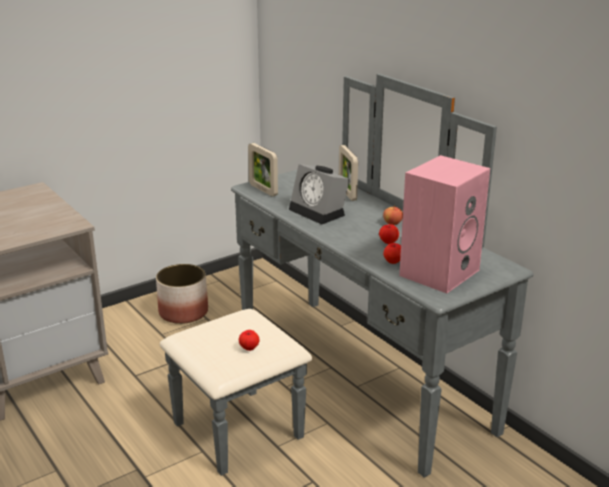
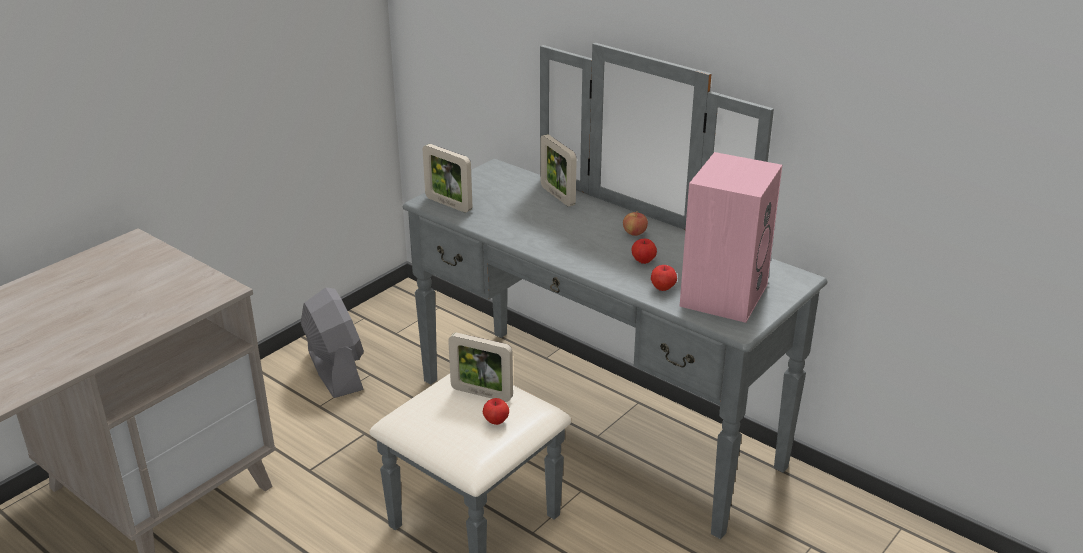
camera: 15 degrees left, 5 degrees up
planter [156,264,208,324] -> grey fan [301,287,364,398]
alarm clock [289,164,350,225] -> none
none -> picture frame [448,333,513,402]

